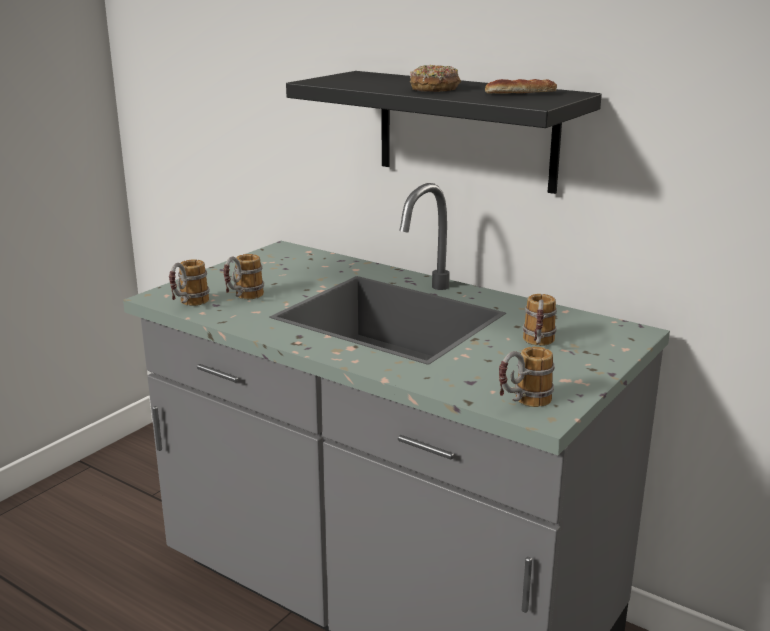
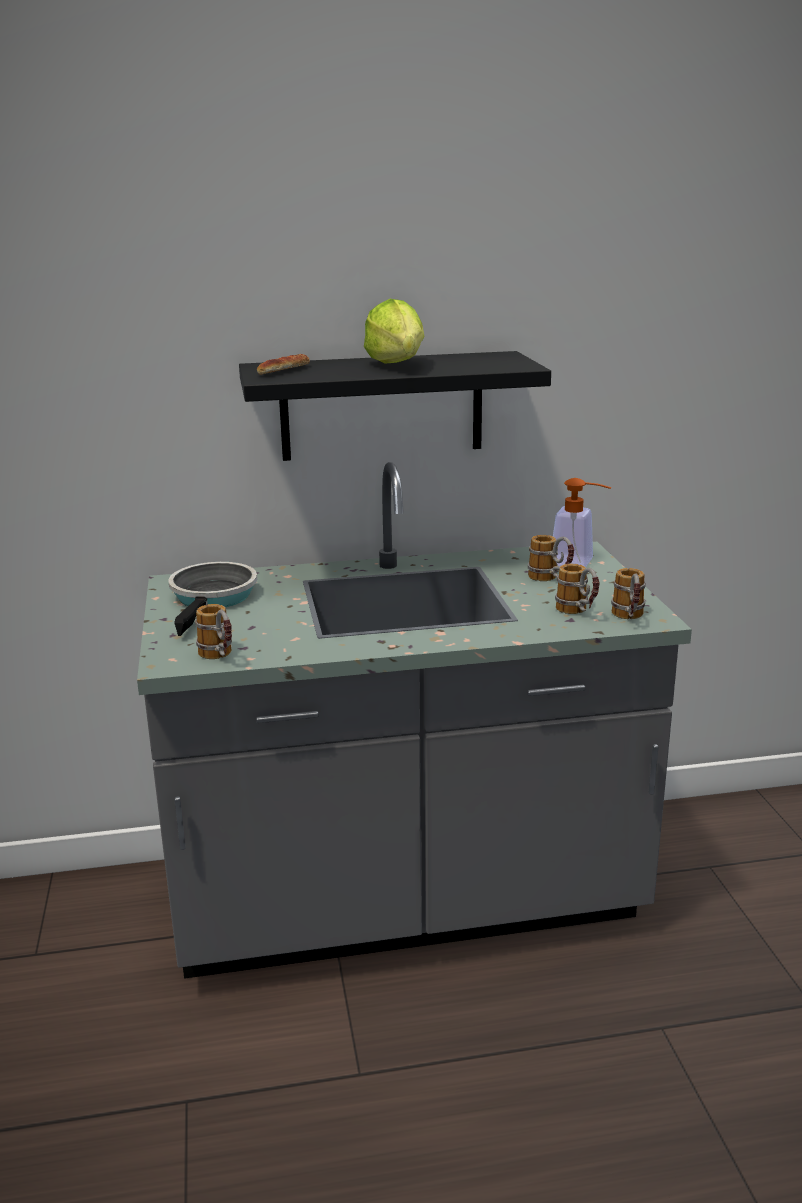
camera: 45 degrees left, 0 degrees up
mug [223,254,264,299] -> mug moved to [555,564,600,614]
donut [410,64,461,92] -> lettuce [364,299,425,364]
bread [485,79,557,94] -> bread moved to [257,354,310,375]
none -> frying pan [168,562,257,636]
none -> soap dispenser [553,478,612,567]

